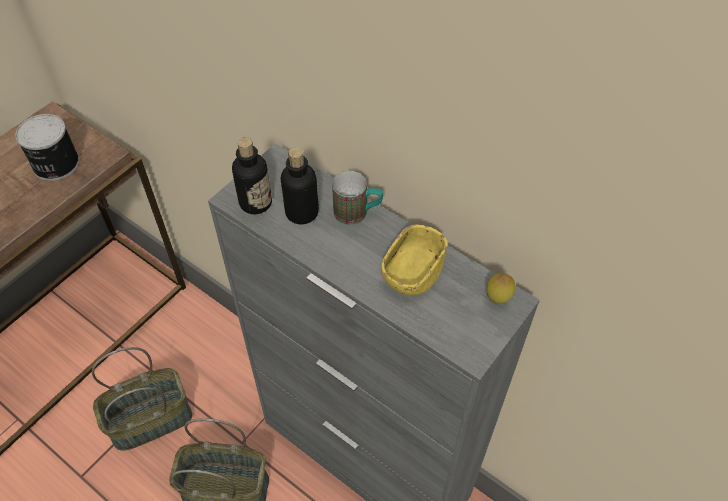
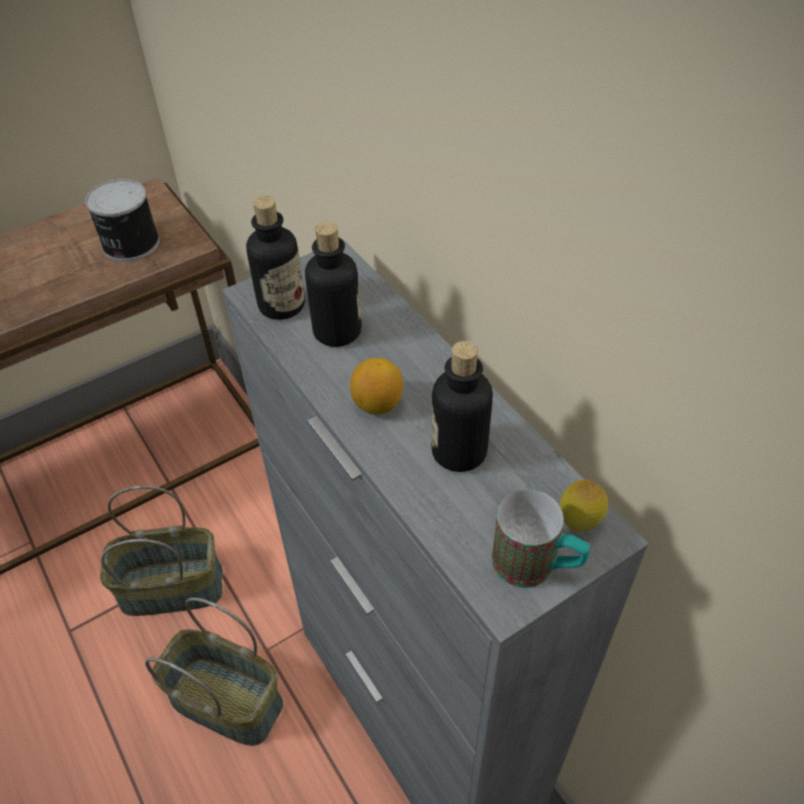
camera: 20 degrees right, 5 degrees down
mug [332,171,383,225] -> mug moved to [492,489,590,588]
yellow bowl [381,225,448,295] -> bottle [431,341,493,472]
none -> lemon [350,358,403,415]

